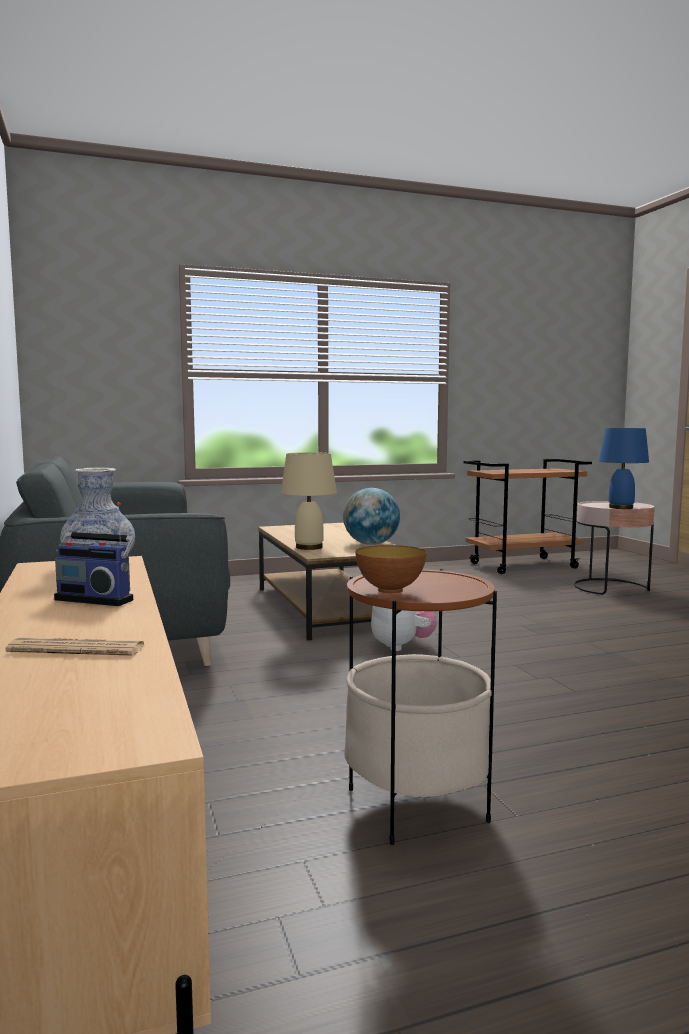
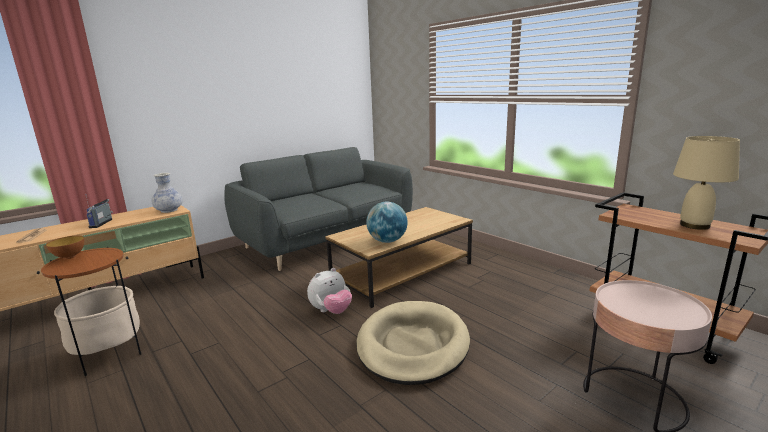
camera: 70 degrees right, 10 degrees up
beige table lamp [281,452,337,550] -> beige table lamp moved to [673,136,740,230]
blue table lamp [599,428,649,509] -> none
none -> beige dog bed [357,301,470,385]

